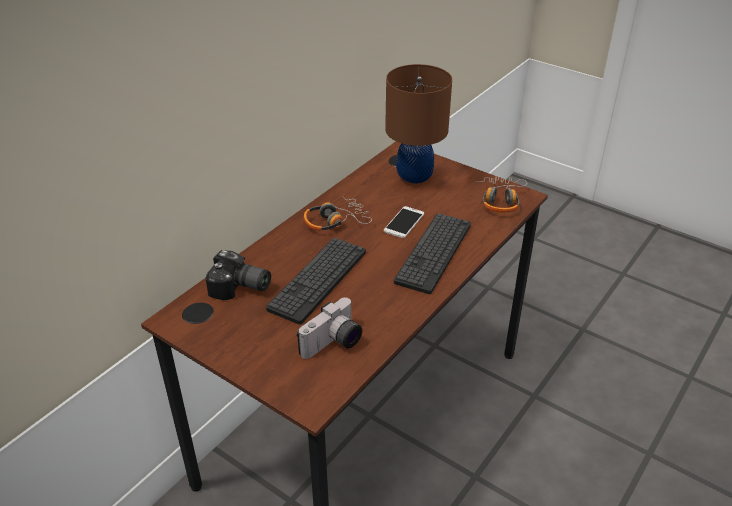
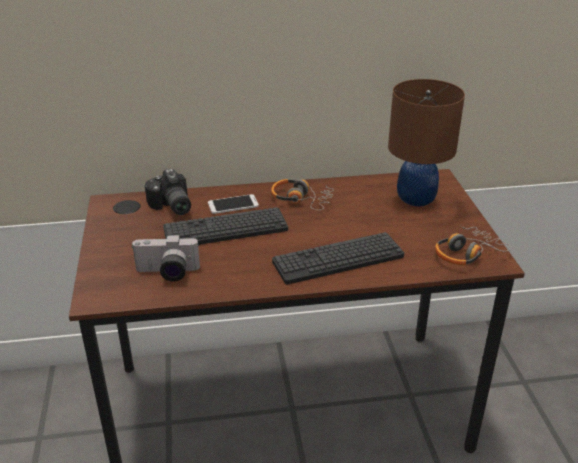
camera: 45 degrees right, 5 degrees down
phone [384,206,424,238] -> phone moved to [208,194,259,214]

